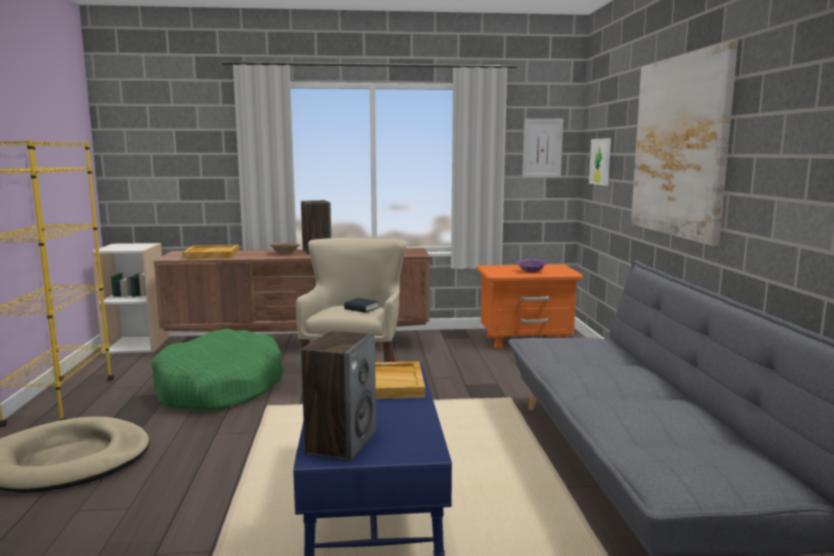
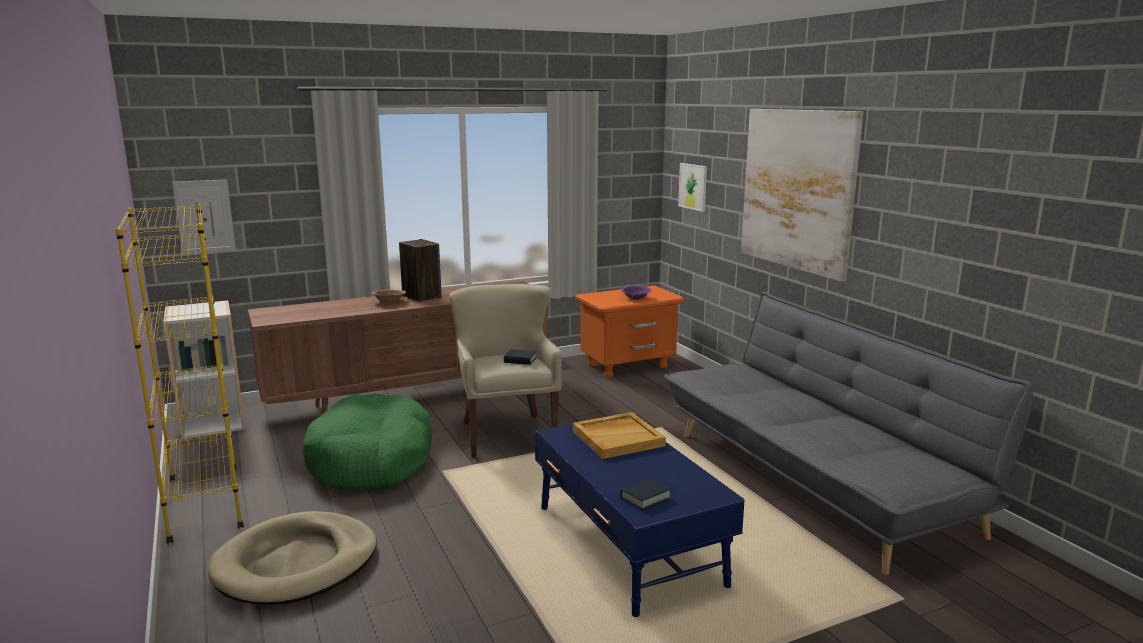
camera: 20 degrees left, 5 degrees up
beige tray [182,245,239,259] -> none
speaker [301,331,376,461] -> book [620,478,672,510]
picture [522,119,563,177] -> picture moved to [172,180,236,255]

